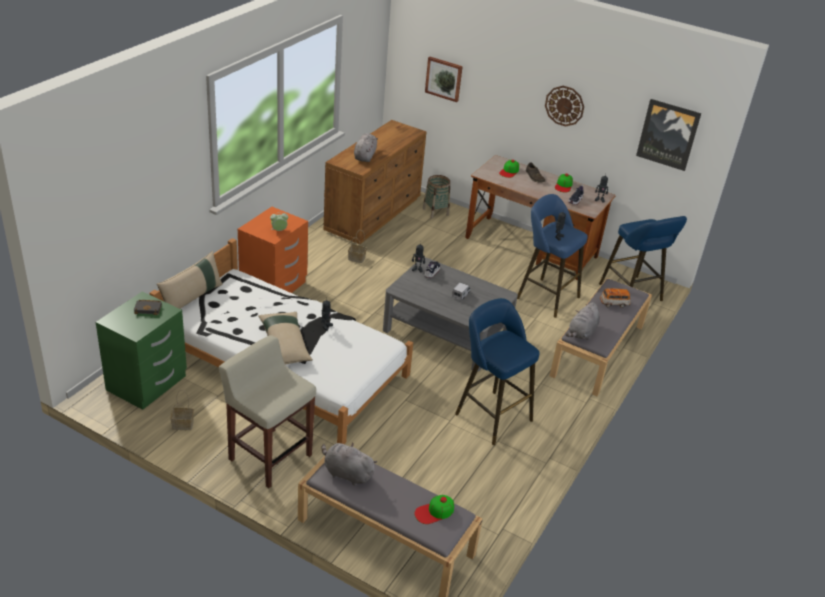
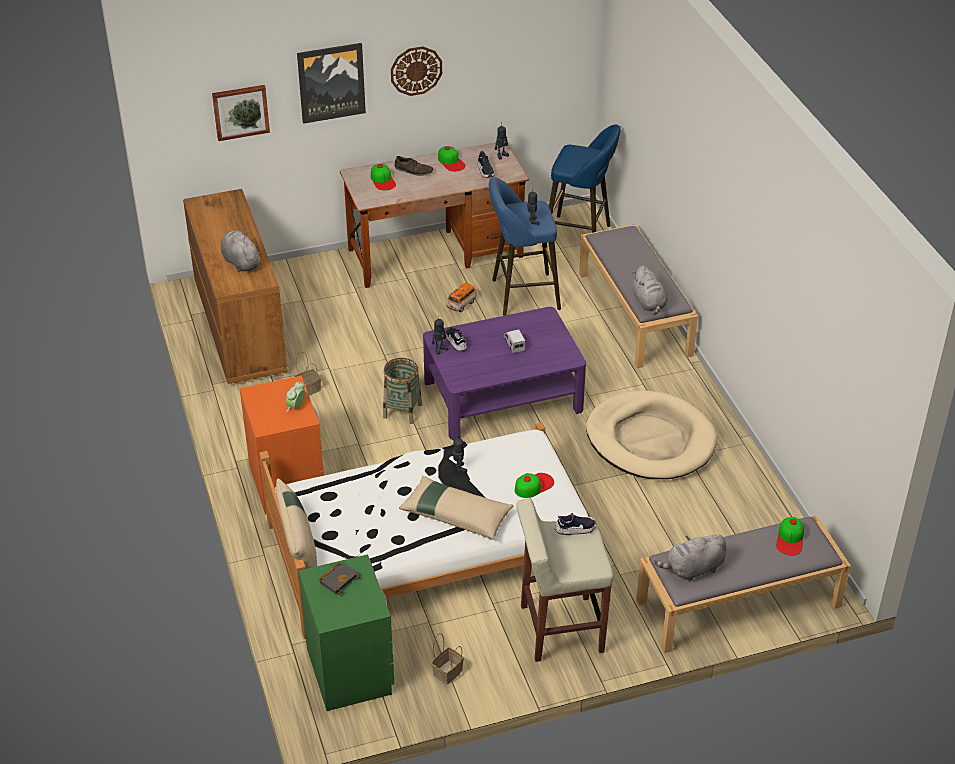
camera: 45 degrees left, 5 degrees up
grey coffee table [383,257,518,371] -> purple coffee table [423,307,586,441]
basket [423,175,451,219] -> basket moved to [383,358,422,424]
blue stool [455,298,539,445] -> beige dog bed [586,390,717,479]
toy car [600,288,631,308] -> toy car moved to [446,283,477,312]
picture [636,99,701,171] -> picture moved to [297,43,366,124]
none -> cap [515,473,554,498]
none -> shoe [555,513,596,535]

